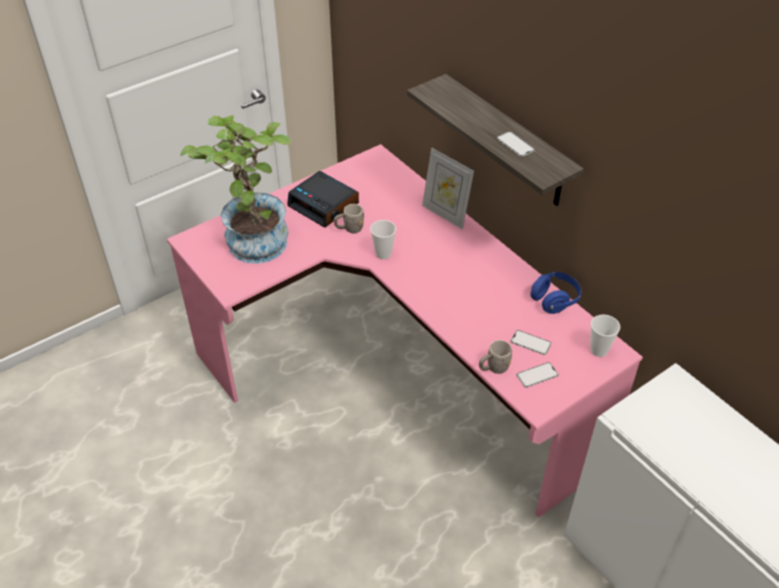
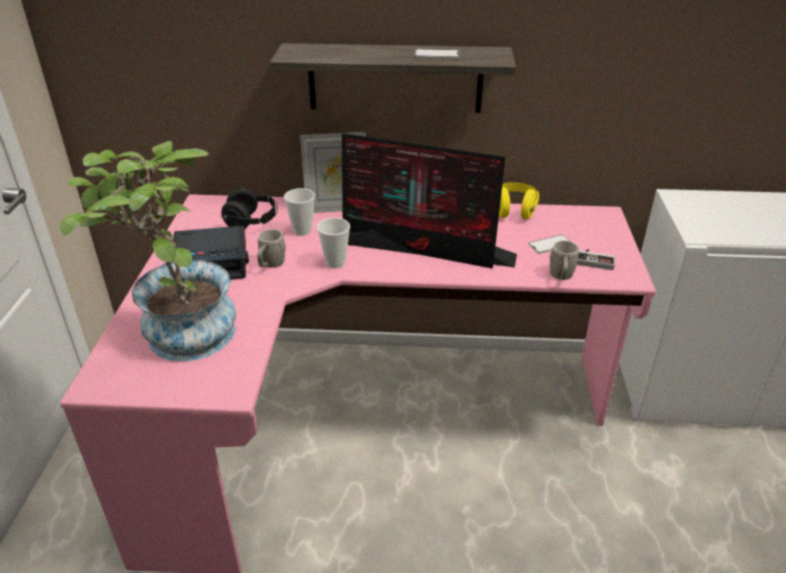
camera: 50 degrees left, 10 degrees down
phone [517,362,559,388] -> game controller [577,249,615,270]
blue headphones [531,272,582,314] -> yellow headphones [499,182,539,219]
cup [590,315,620,357] -> cup moved to [284,188,315,236]
none -> black headphones [221,189,278,229]
none -> monitor [342,133,517,269]

